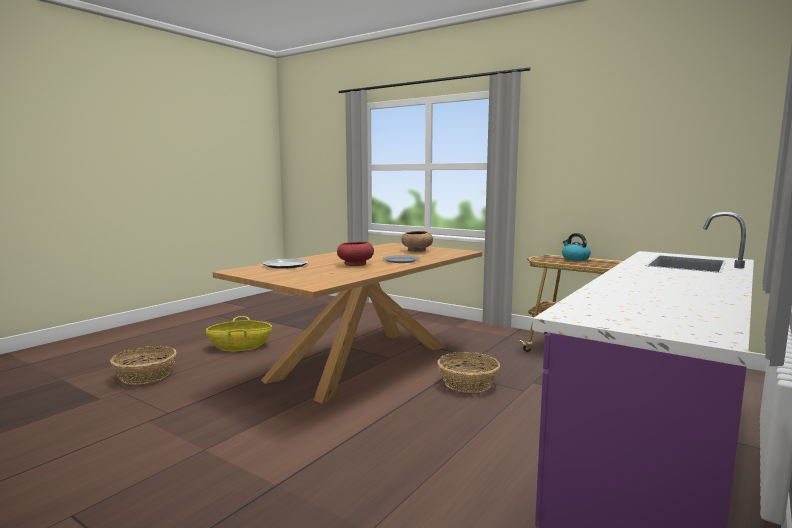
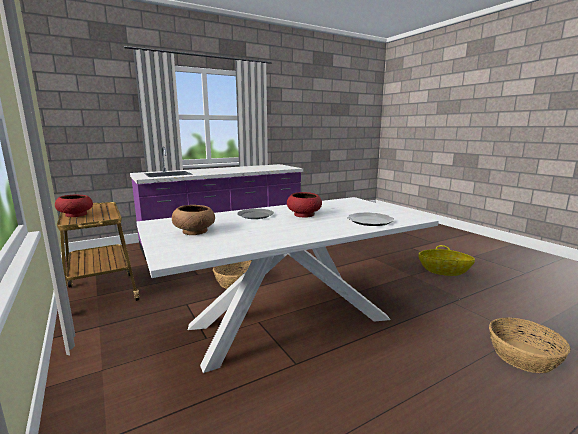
camera: 155 degrees left, 5 degrees up
basket [206,316,272,351] -> basket moved to [419,245,475,276]
brown dining table [213,243,482,404] -> white dining table [136,197,439,373]
kettle [562,233,591,261] -> red bowl [55,195,93,217]

